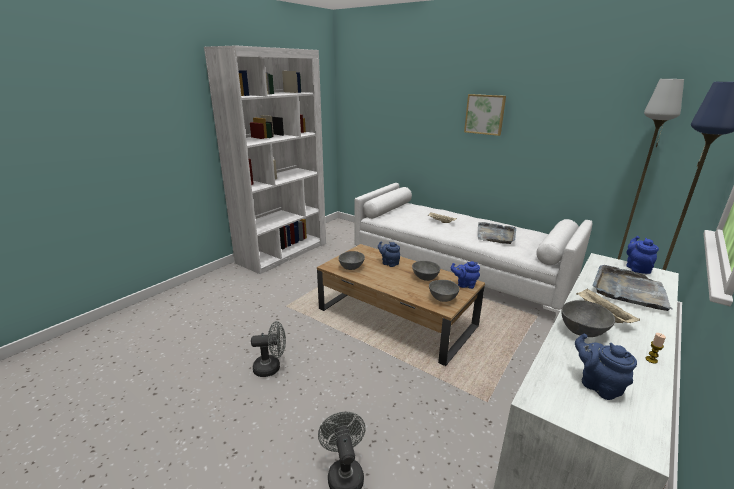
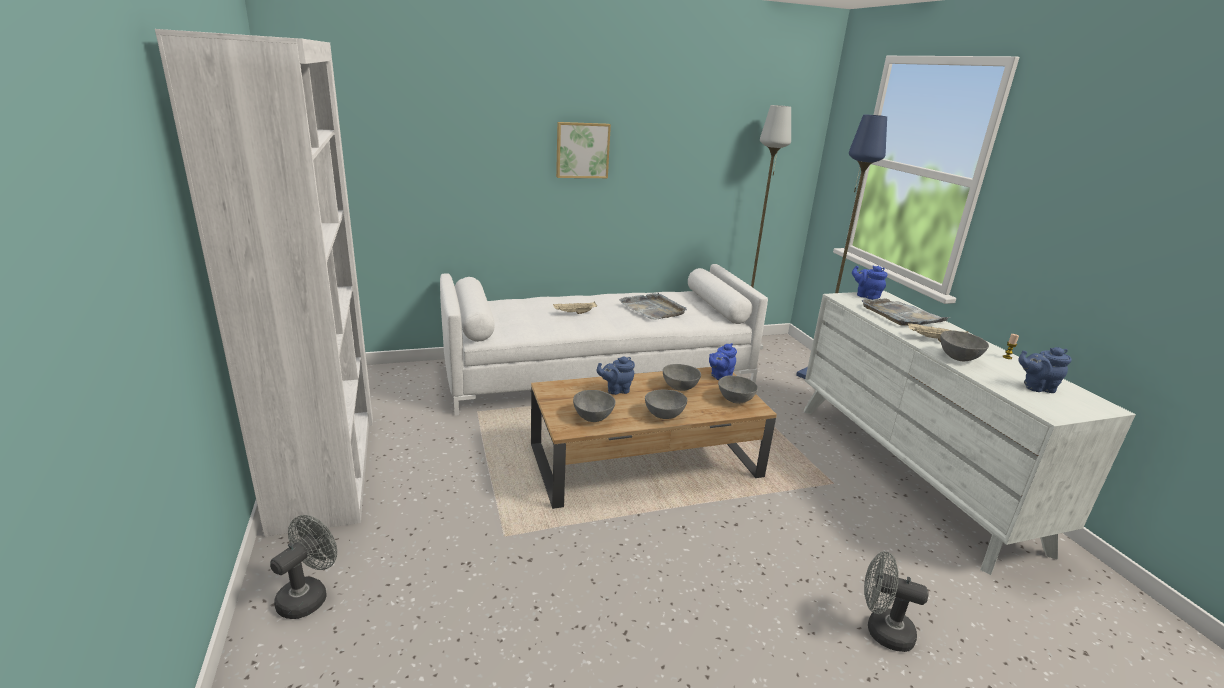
camera: 55 degrees left, 0 degrees up
grey fan [251,321,286,377] -> grey fan moved to [270,515,337,619]
none -> grey bowl [645,390,687,419]

